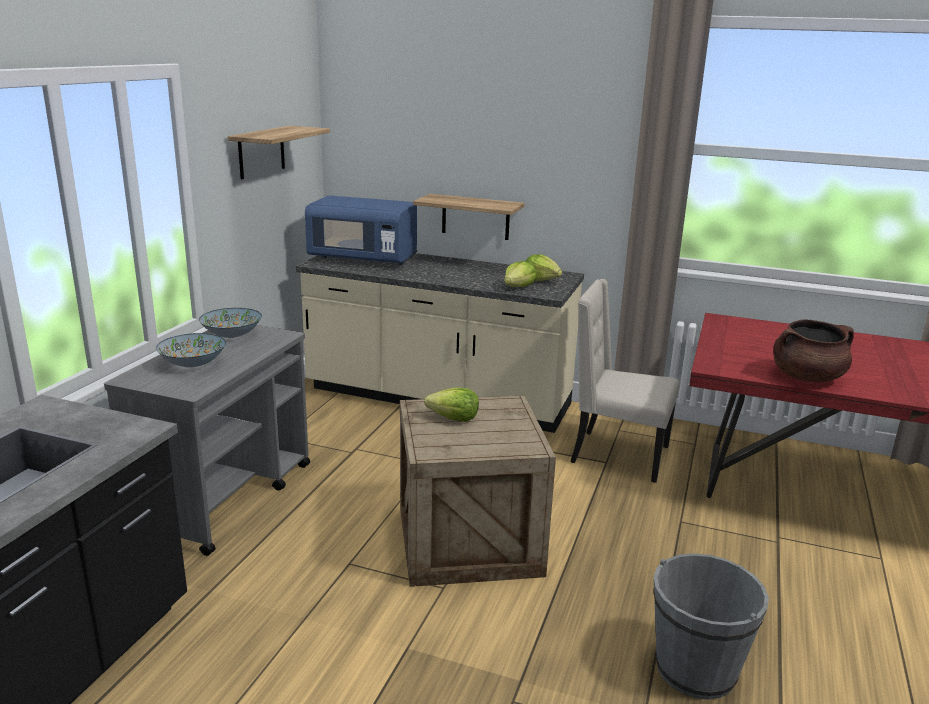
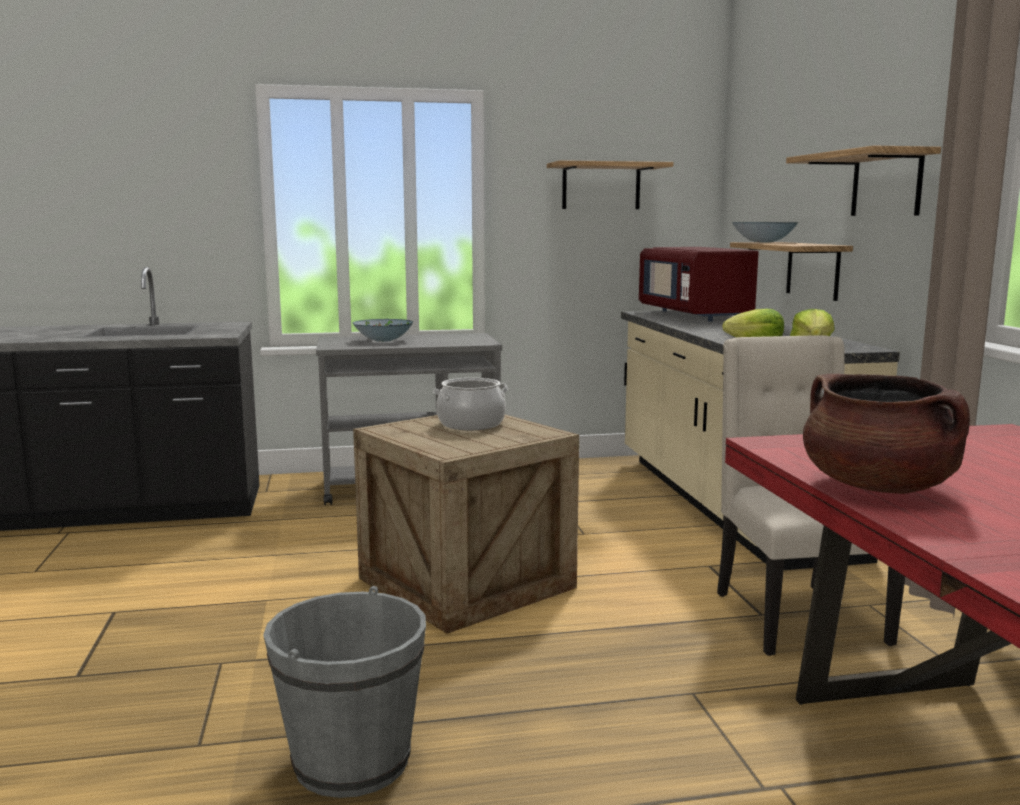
camera: 60 degrees right, 10 degrees down
bowl [199,308,262,338] -> bowl moved to [732,222,798,242]
blue microwave [305,195,417,265] -> red microwave [639,247,759,322]
lettuce [424,388,479,422] -> cooking pot [433,378,508,430]
none -> shelf [786,146,941,216]

